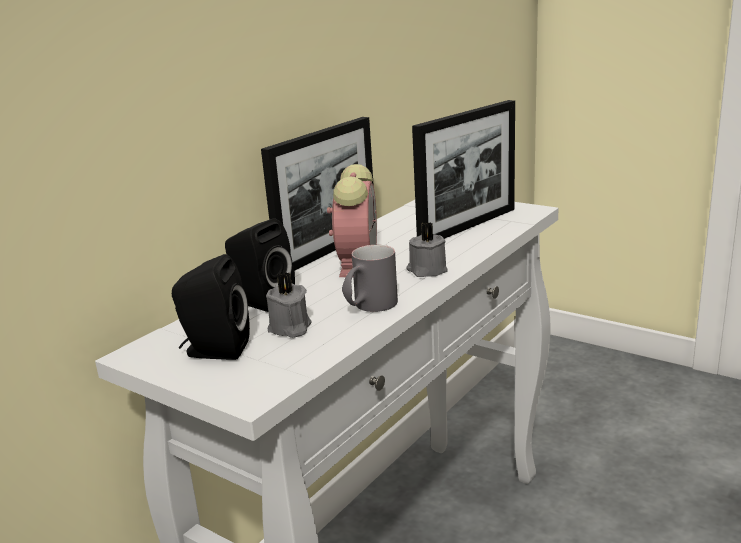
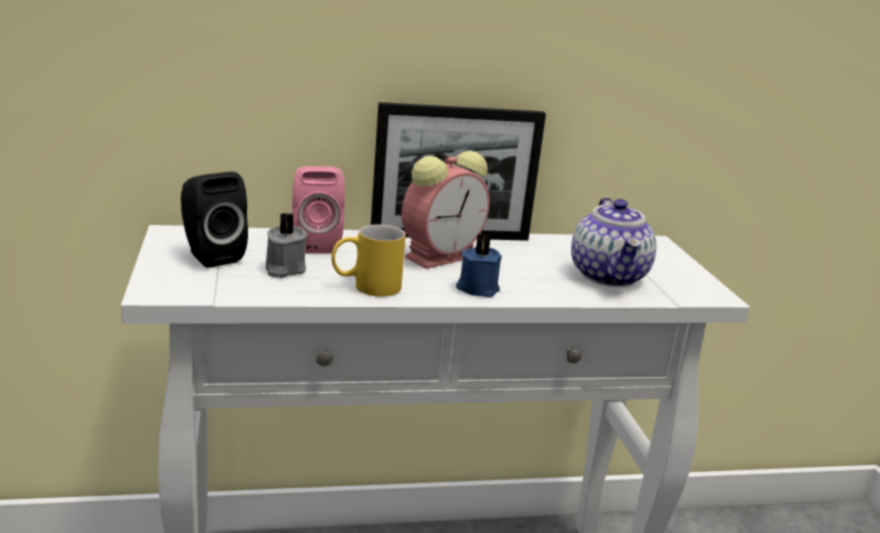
camera: 40 degrees right, 0 degrees up
black speaker [225,219,295,312] -> pink speaker [292,166,345,253]
grey mug [342,245,398,312] -> yellow mug [331,224,406,296]
grey candle [406,222,448,277] -> blue candle [456,234,502,297]
picture frame [412,100,515,239] -> teapot [571,197,656,287]

